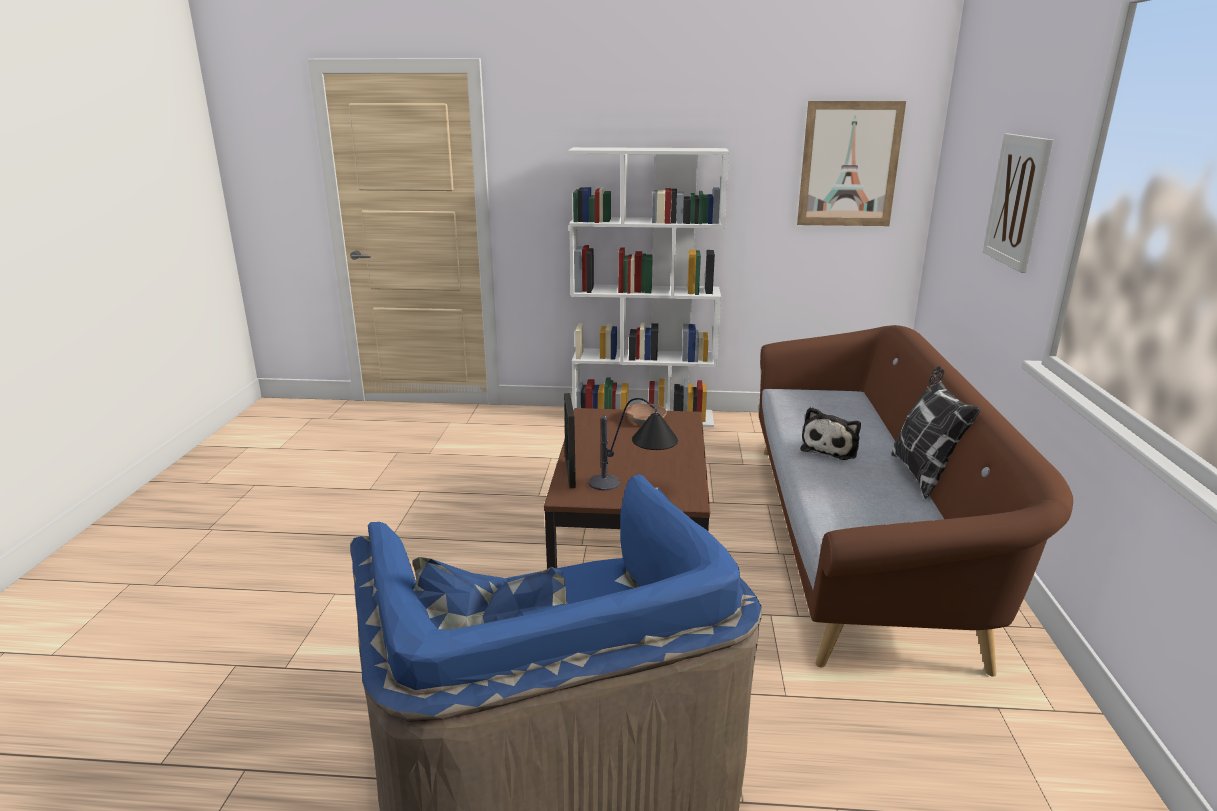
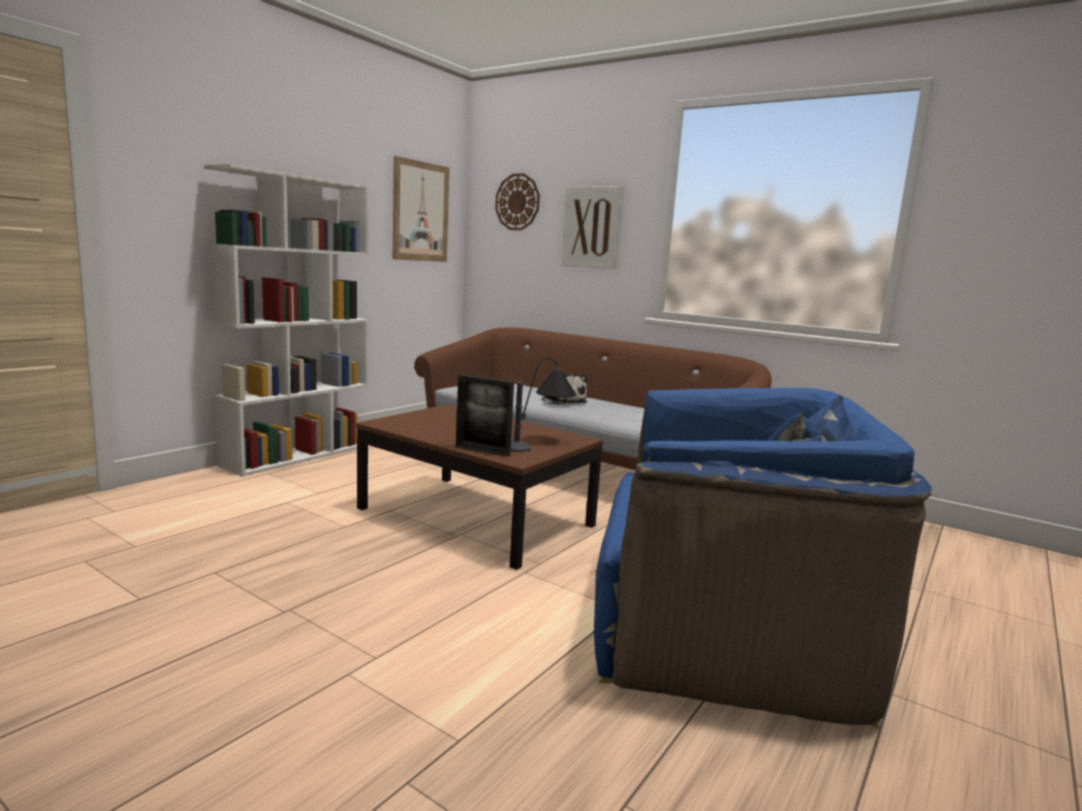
camera: 60 degrees left, 10 degrees down
brown bowl [625,403,667,425] -> none
pillow [891,366,980,499] -> none
none -> wall clock [495,173,540,230]

